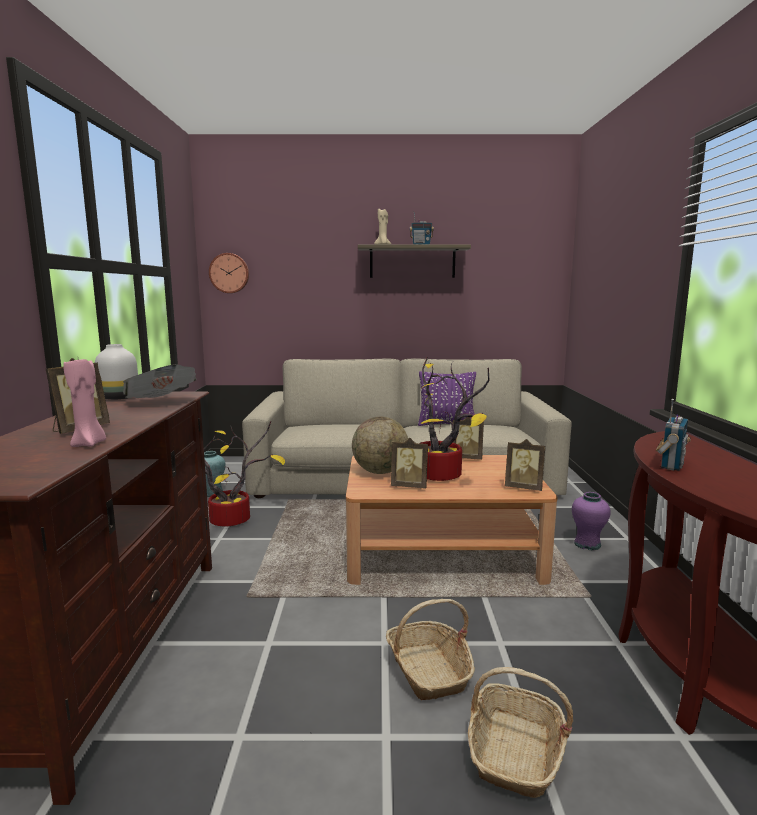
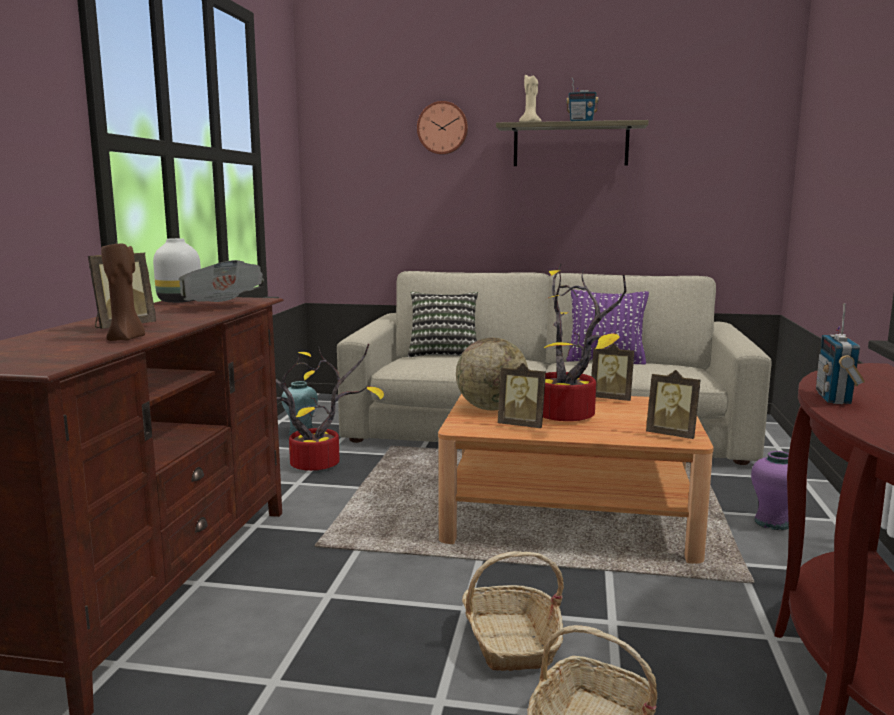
camera: 10 degrees right, 0 degrees up
pink candle [63,359,106,447] -> brown candle [101,240,145,341]
wall clock [209,253,249,293] -> wall clock moved to [417,101,468,155]
radio [656,399,691,471] -> radio turned 150 degrees clockwise [816,303,865,404]
none -> pillow [408,292,478,357]

